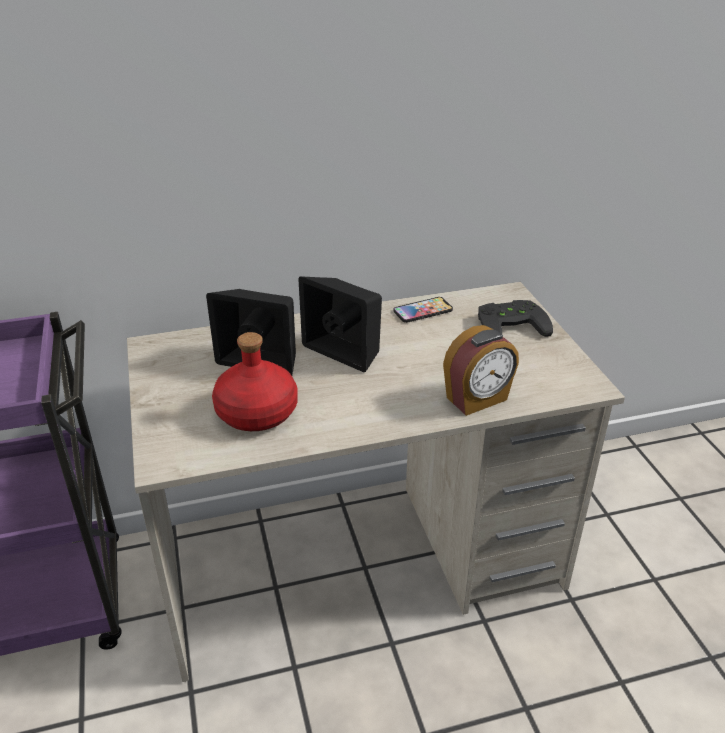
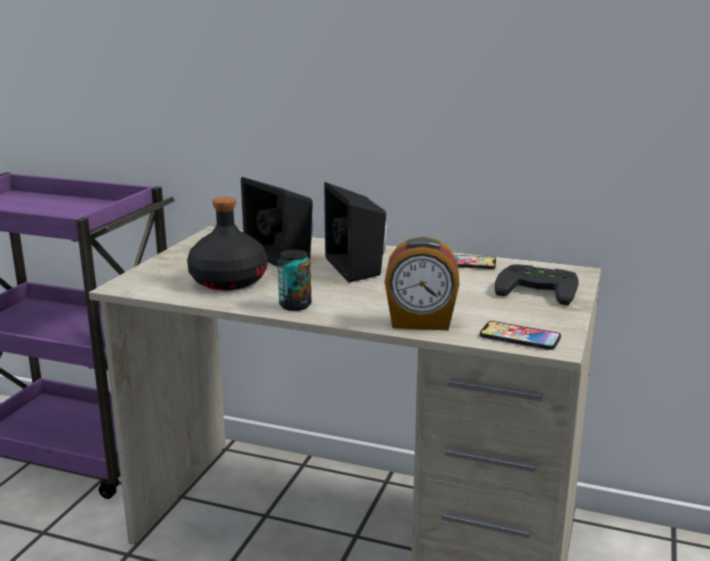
camera: 35 degrees right, 15 degrees down
red bottle [212,332,298,431] -> black bottle [187,196,267,290]
none -> can [278,250,311,311]
none -> phone [480,321,561,350]

